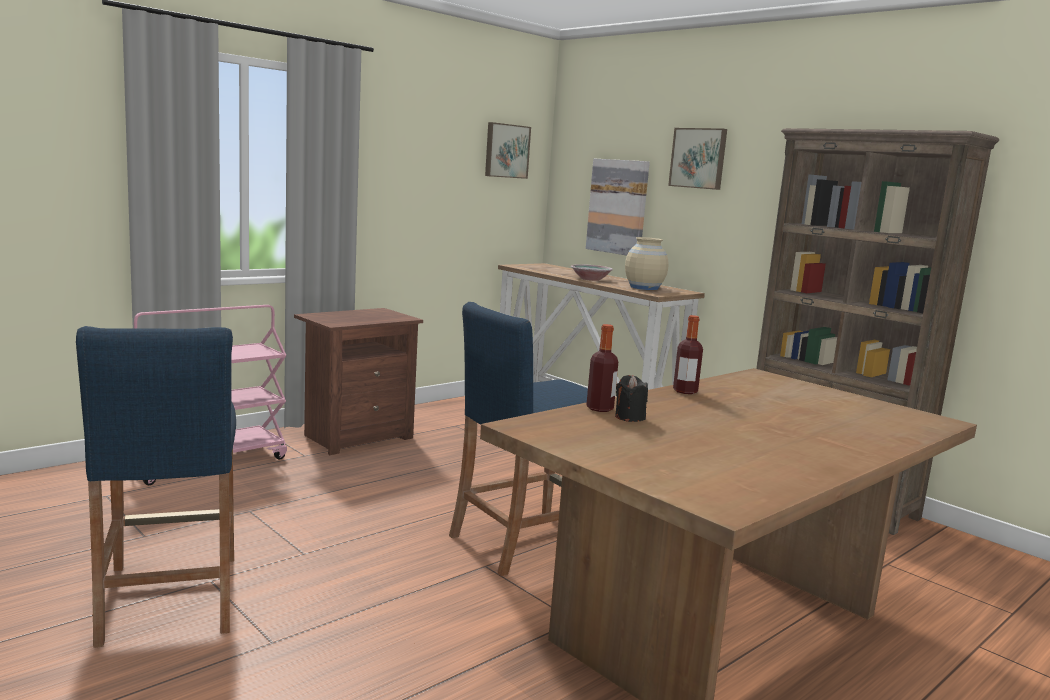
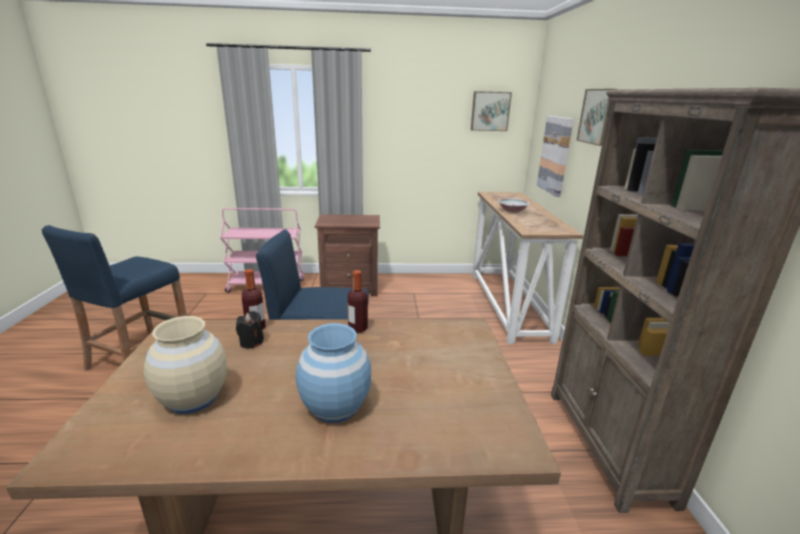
camera: 40 degrees right, 10 degrees up
beige vase [625,237,669,290] -> beige vase moved to [144,316,227,414]
none -> blue vase [296,323,371,423]

